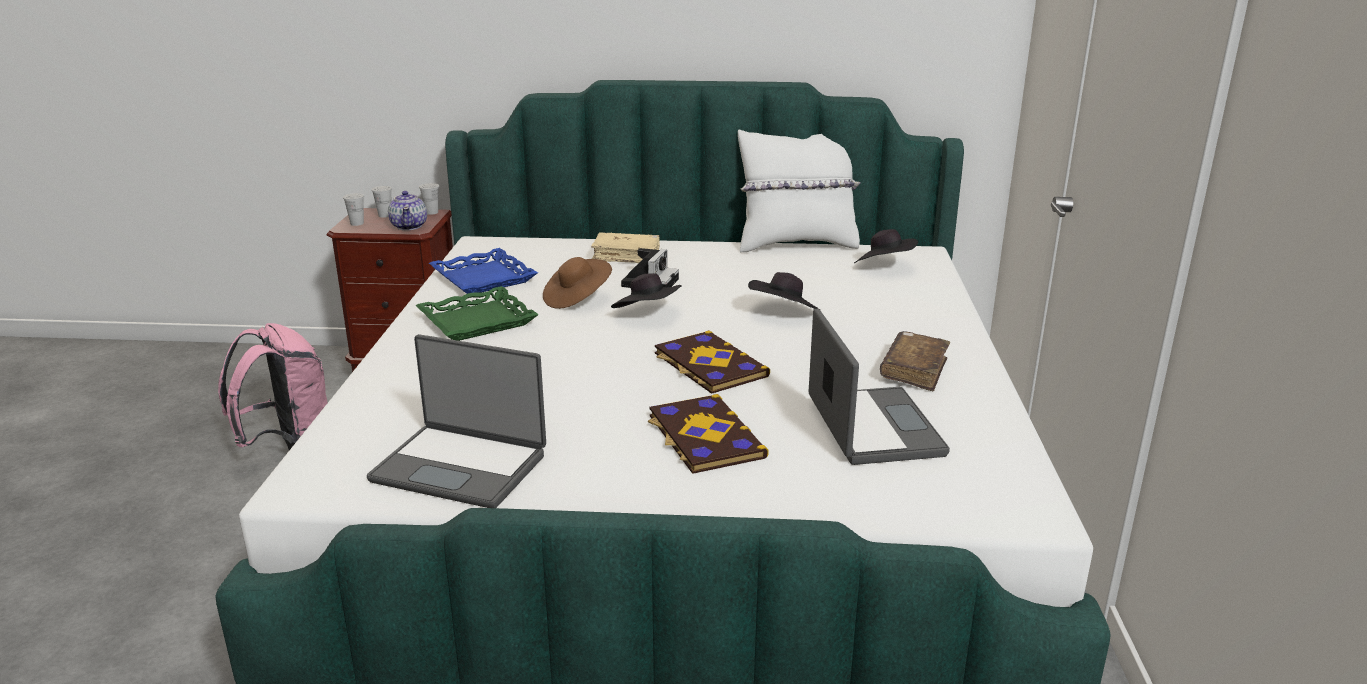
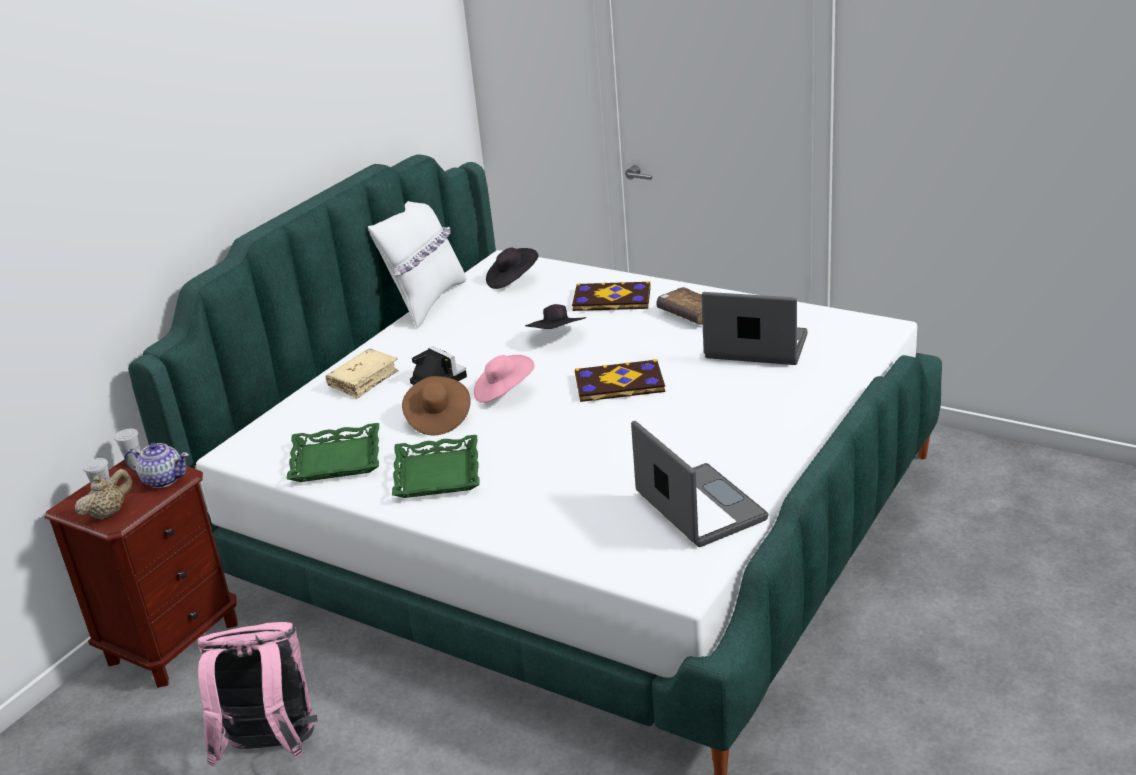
camera: 60 degrees left, 5 degrees up
white cup [343,193,364,226] -> beige teapot [75,469,132,520]
laptop [367,334,546,508] -> laptop turned 75 degrees counterclockwise [631,421,768,547]
blue tray [429,248,538,294] -> green tray [287,423,379,482]
black hat [611,273,682,308] -> pink hat [474,355,535,403]
book [648,394,769,474] -> book moved to [572,281,651,311]

